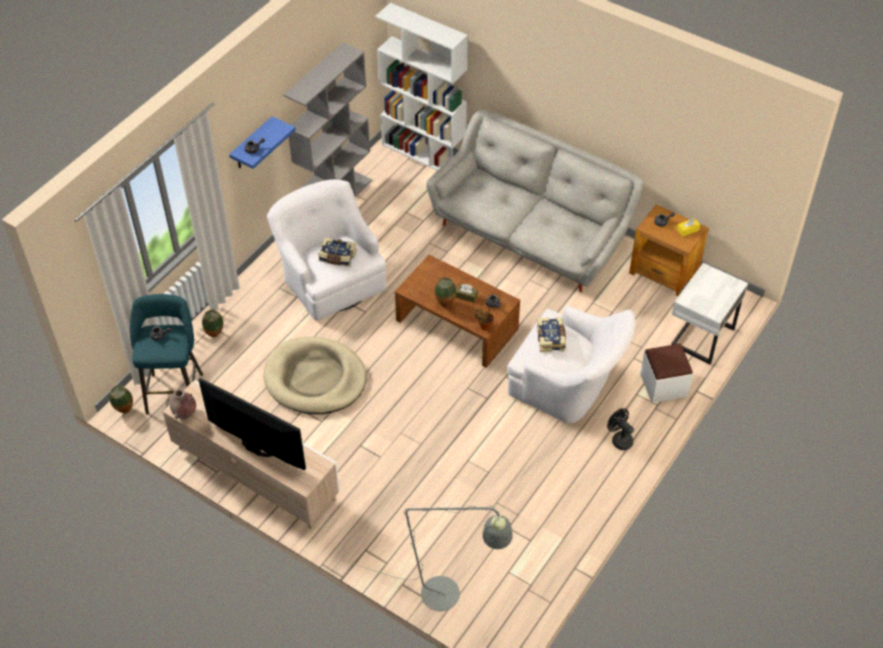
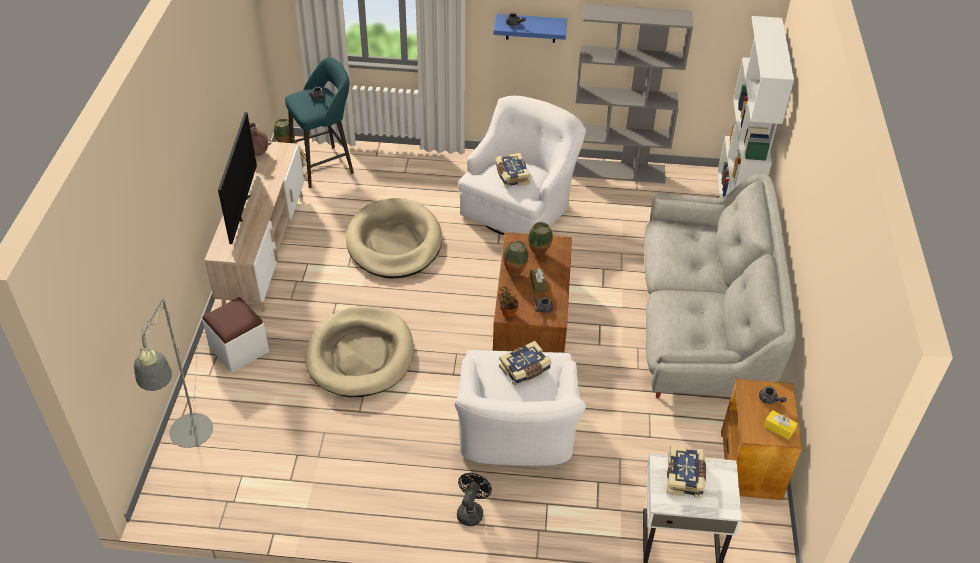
camera: 60 degrees right, 5 degrees down
vase [202,309,223,337] -> vase moved to [528,222,553,256]
white ottoman [640,344,693,403] -> white ottoman moved to [202,297,269,372]
none -> beige dog bed [305,306,414,397]
none -> book [667,445,706,498]

